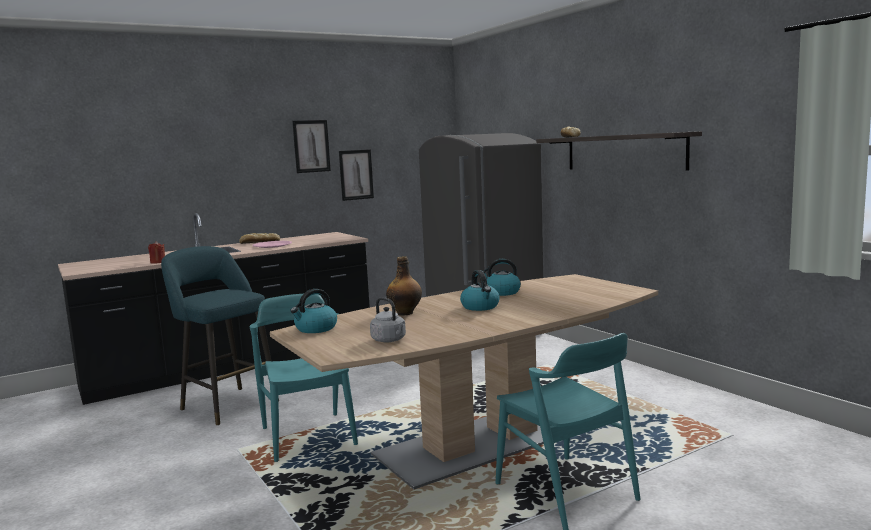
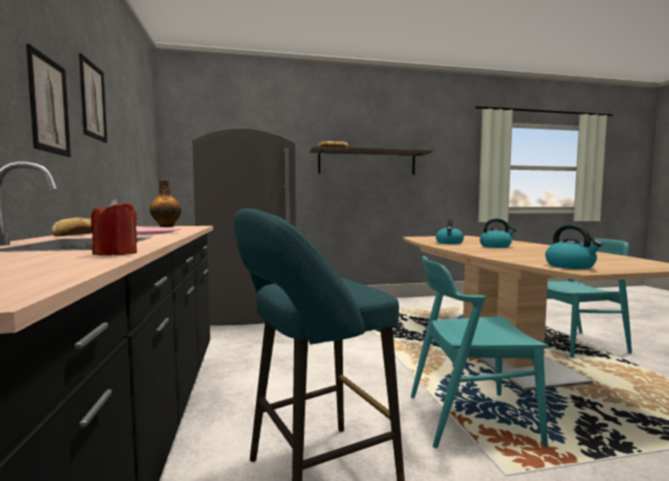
camera: 70 degrees left, 5 degrees down
picture [339,149,374,201] -> picture moved to [26,44,71,157]
grey kettle [370,297,406,343] -> none
bottle [386,256,422,315] -> bottle moved to [150,179,181,227]

